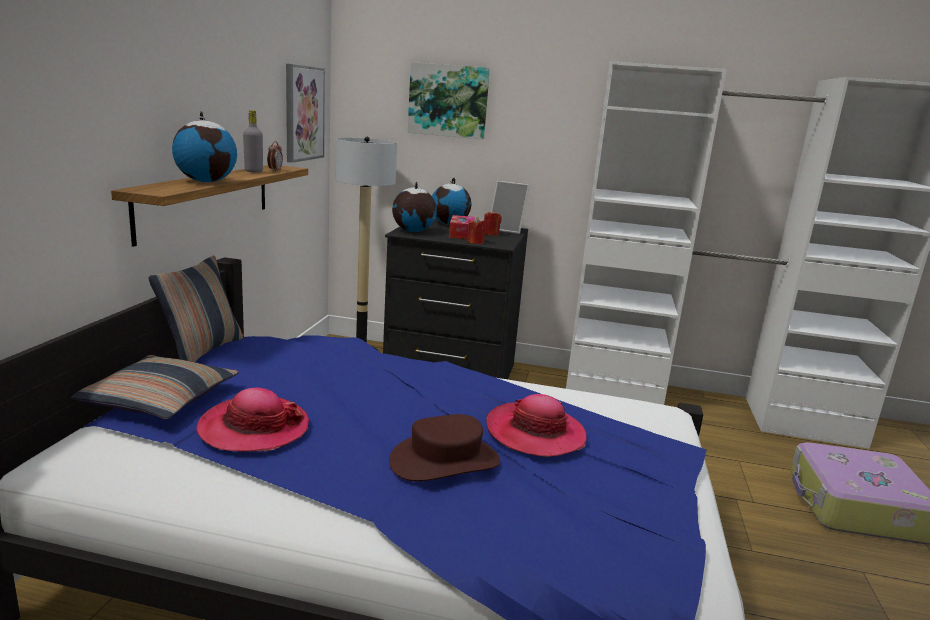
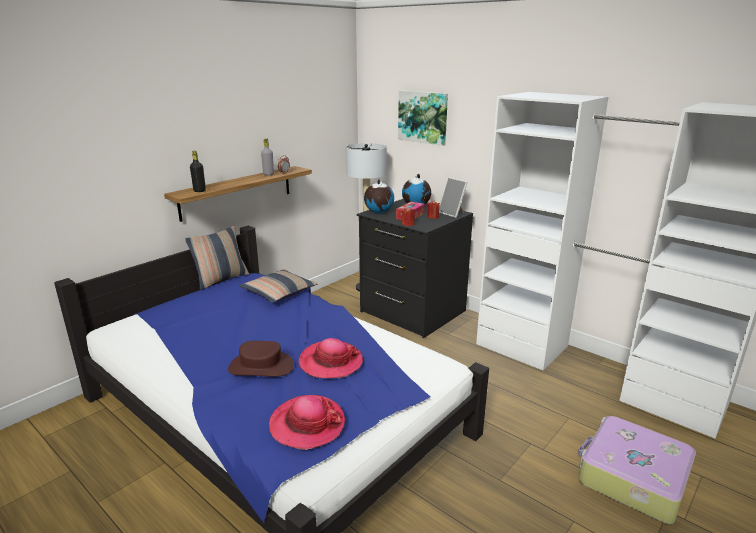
camera: 30 degrees right, 5 degrees up
pillow [70,355,238,420] -> pillow moved to [239,269,317,303]
globe [172,111,237,182] -> none
hat [196,388,309,452] -> hat moved to [269,395,345,450]
picture [286,64,325,163] -> none
none -> black bottle [190,151,206,192]

